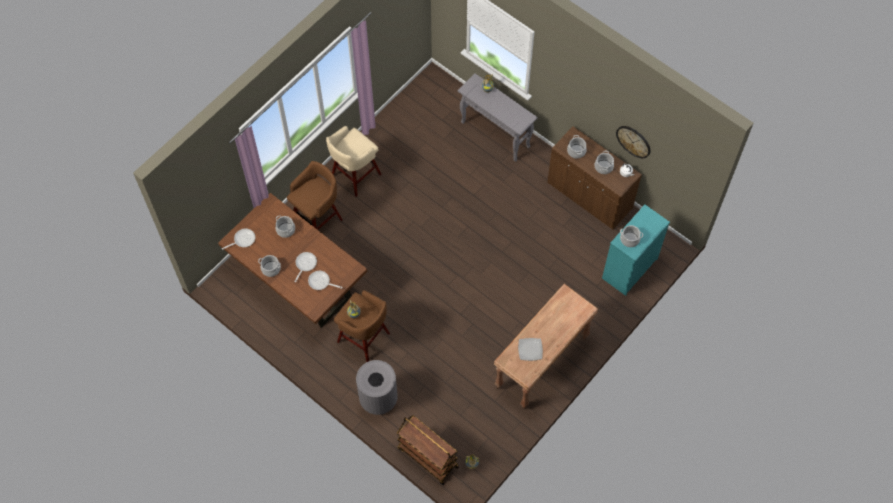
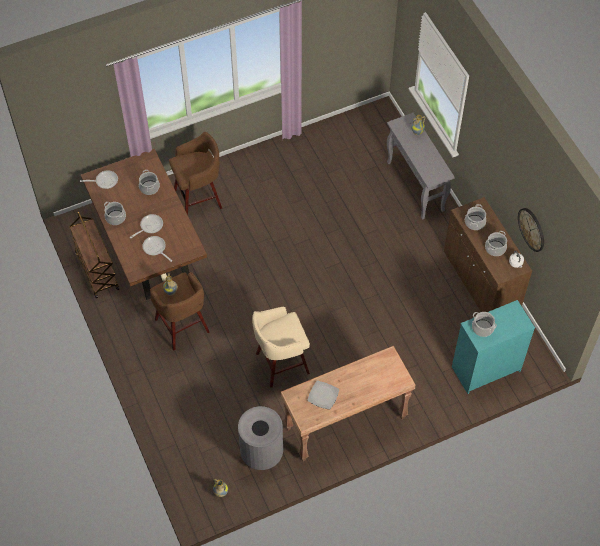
camera: 25 degrees right, 5 degrees down
beige stool [326,126,381,197] -> beige stool moved to [252,307,310,388]
grey trash can [356,360,398,415] -> grey trash can moved to [238,406,283,470]
brown cart [397,416,459,485] -> brown cart moved to [69,212,119,298]

